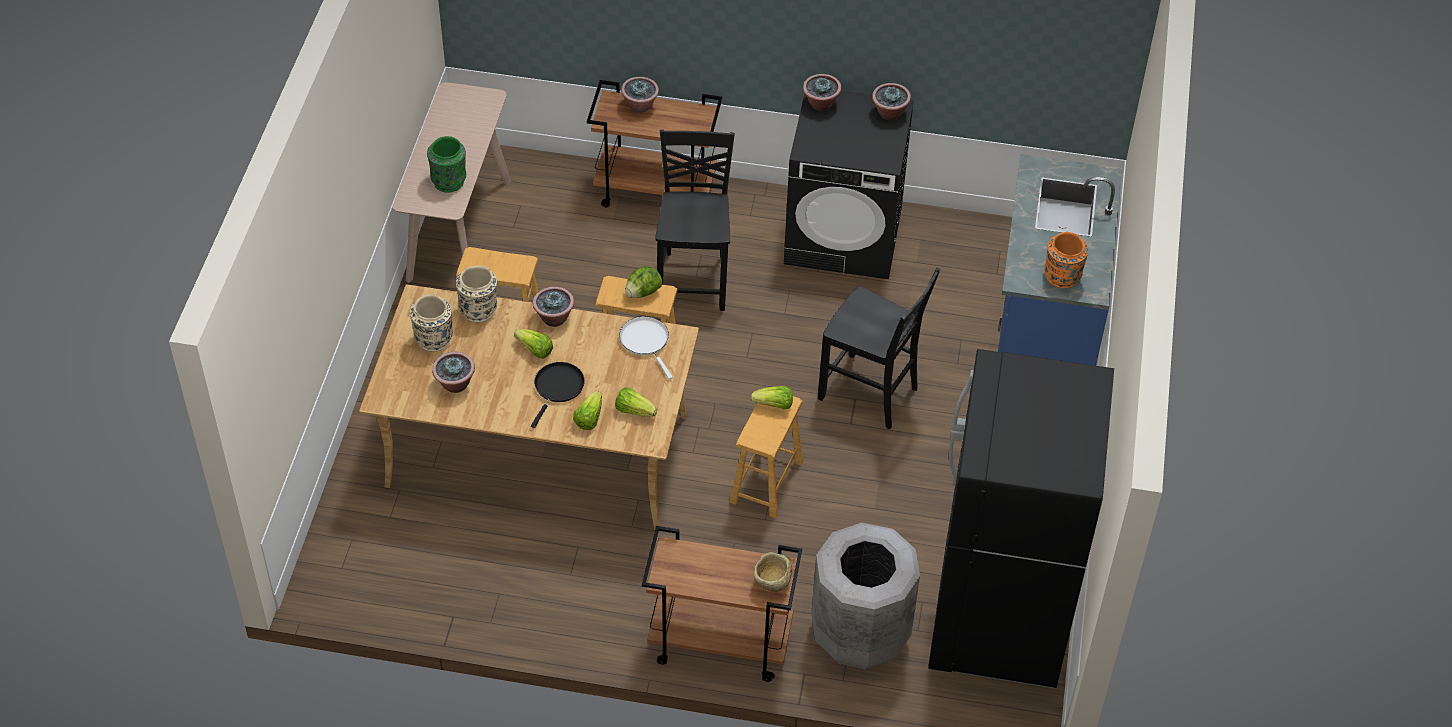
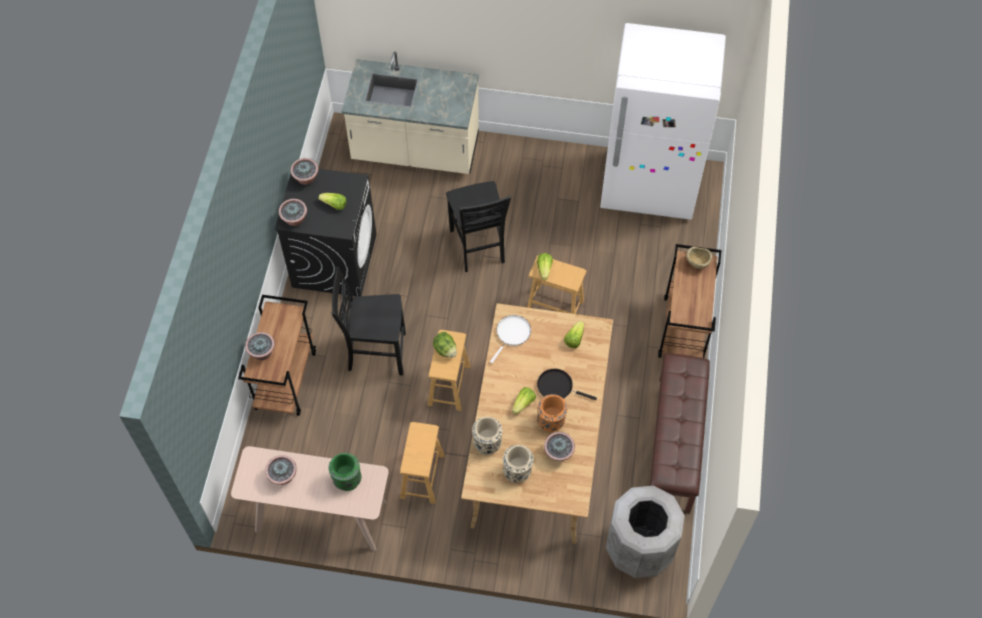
camera: 90 degrees left, 10 degrees up
potted plant [533,287,574,327] -> potted plant moved to [265,455,297,485]
lettuce [573,391,602,430] -> lettuce moved to [318,193,347,210]
white frying pan [619,317,673,379] -> white frying pan turned 150 degrees clockwise [490,315,531,363]
grey trash can [811,523,920,670] -> grey trash can moved to [606,486,685,578]
black chair [818,267,940,429] -> black chair turned 135 degrees clockwise [446,181,511,272]
black fridge [928,349,1114,688] -> white fridge [600,23,726,220]
blue counter [998,154,1122,366] -> beige counter [341,52,479,174]
orange vase [1044,232,1088,288] -> orange vase moved to [537,394,568,432]
none -> brown bench [650,354,710,513]

